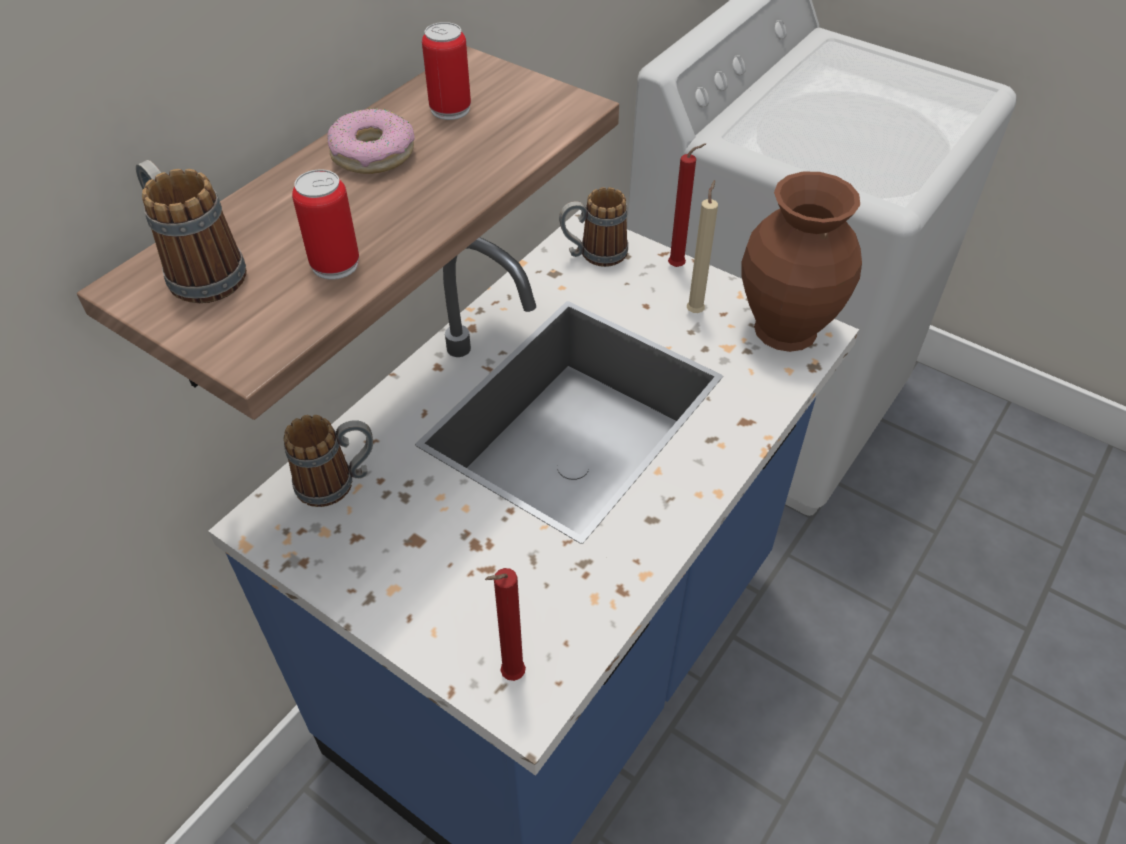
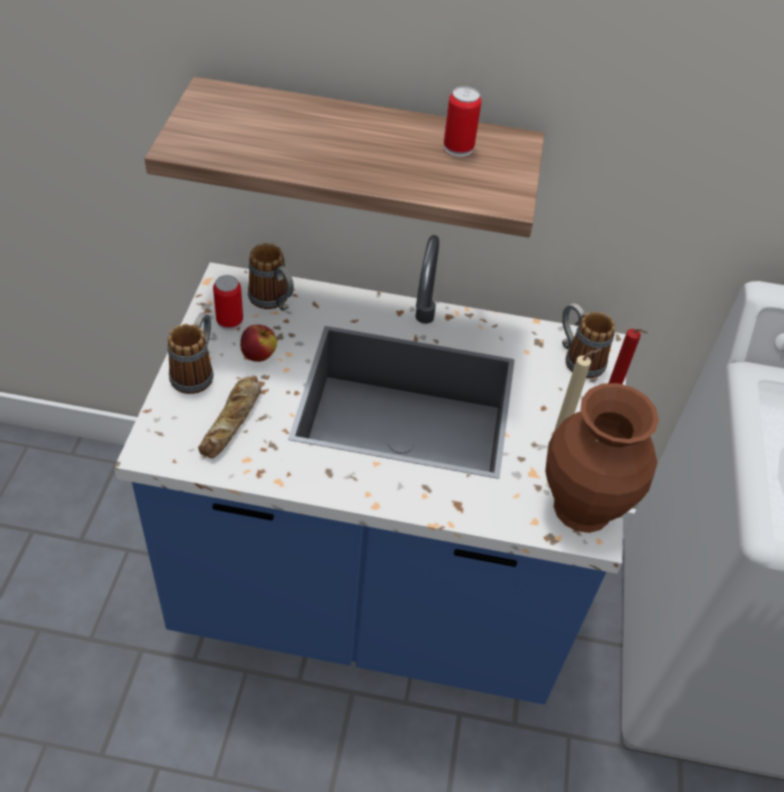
camera: 60 degrees right, 0 degrees up
mug [136,160,247,303] -> mug moved to [167,313,214,394]
can [292,169,359,280] -> can moved to [213,275,243,330]
donut [328,109,415,174] -> none
red candle [485,568,526,681] -> none
none -> bread [198,376,261,458]
none -> apple [240,325,277,362]

